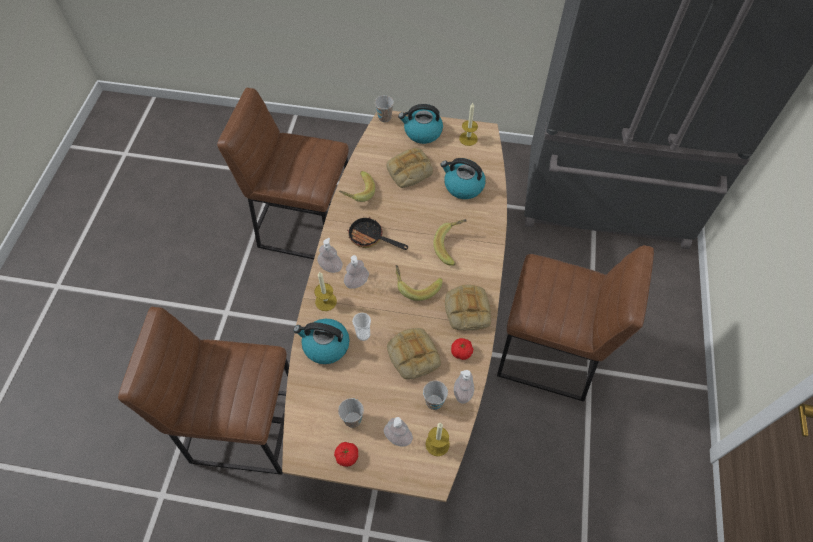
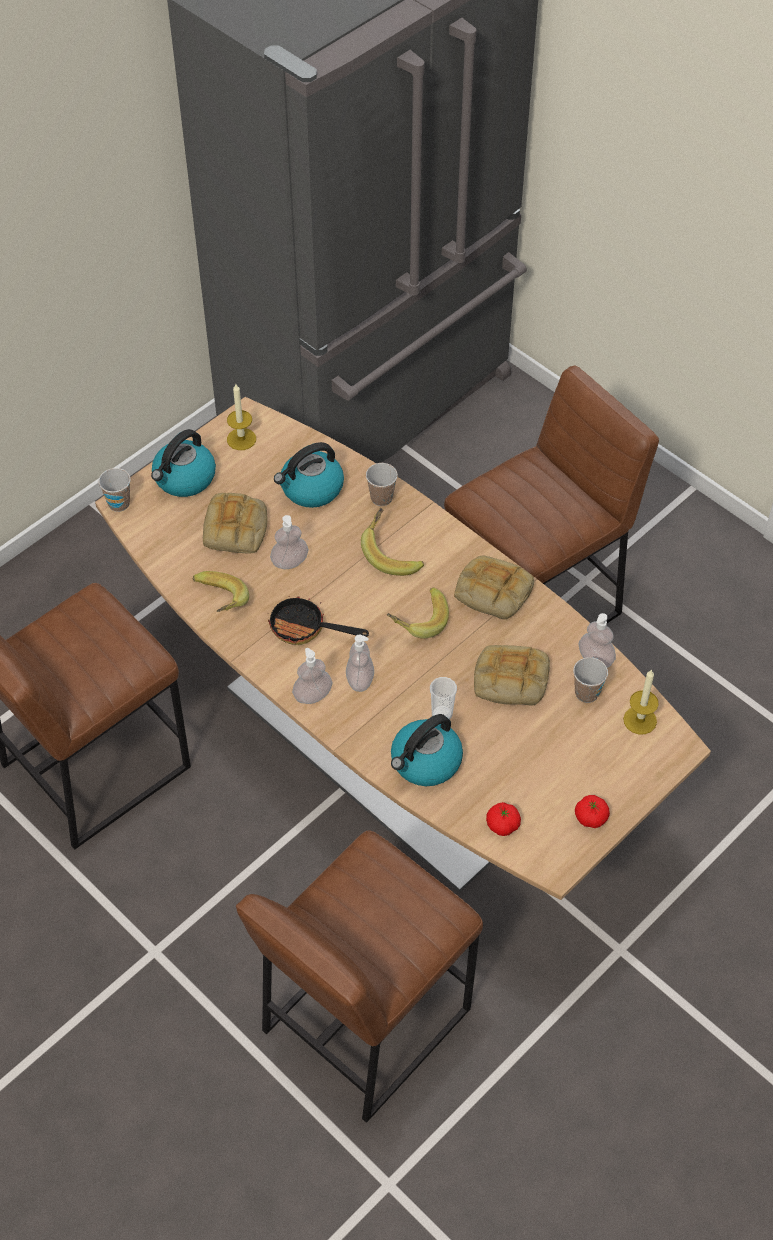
camera: 55 degrees left, 5 degrees down
candle [314,272,337,311] -> none
cup [338,398,364,428] -> cup moved to [366,463,398,506]
frying pan [347,216,408,250] -> frying pan turned 45 degrees clockwise [268,596,369,645]
soap dispenser [384,417,413,446] -> soap dispenser moved to [270,515,309,569]
tomato [451,338,473,360] -> tomato moved to [486,802,521,836]

